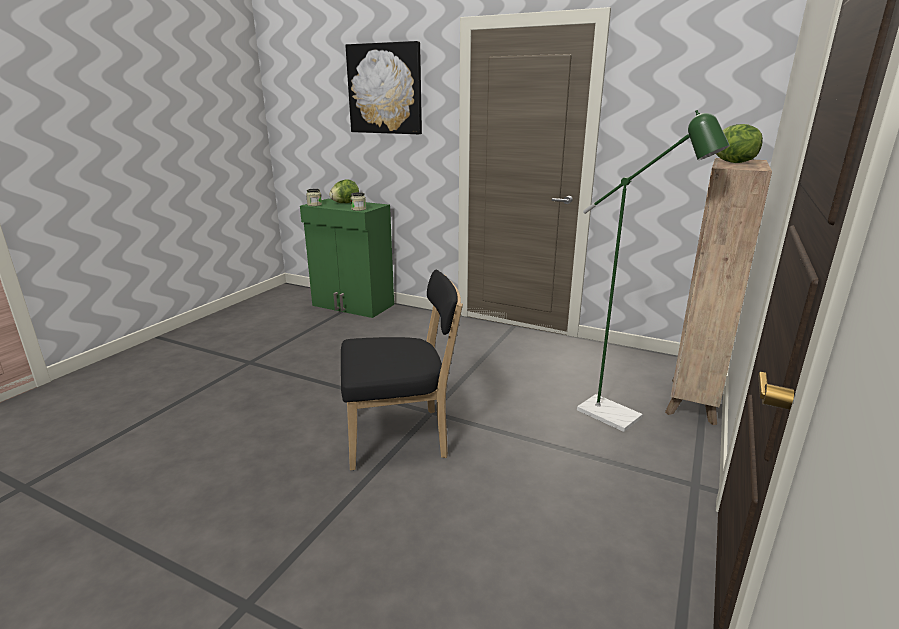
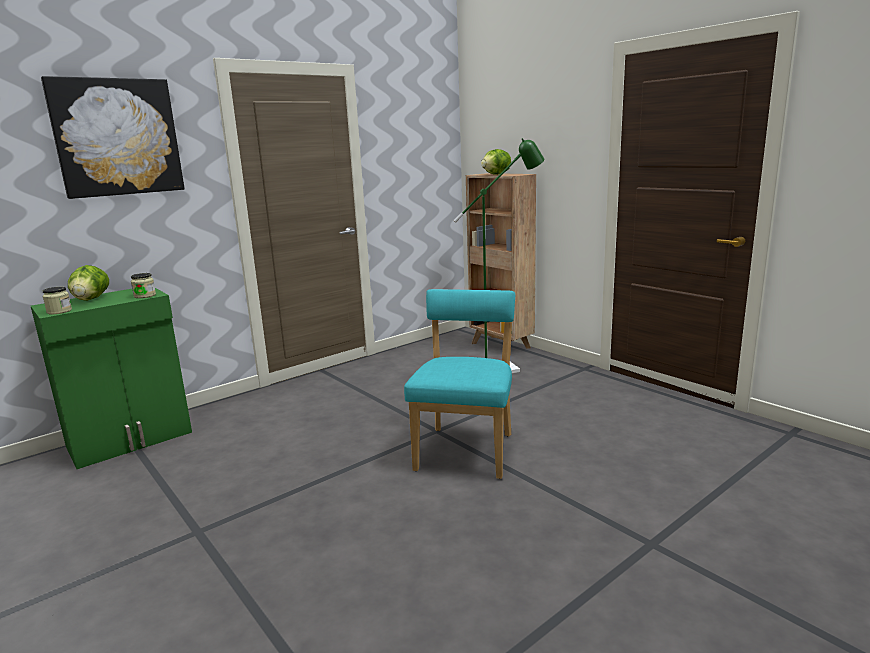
camera: 65 degrees left, 5 degrees down
black chair [341,270,463,470] -> turquoise chair [404,289,515,479]

